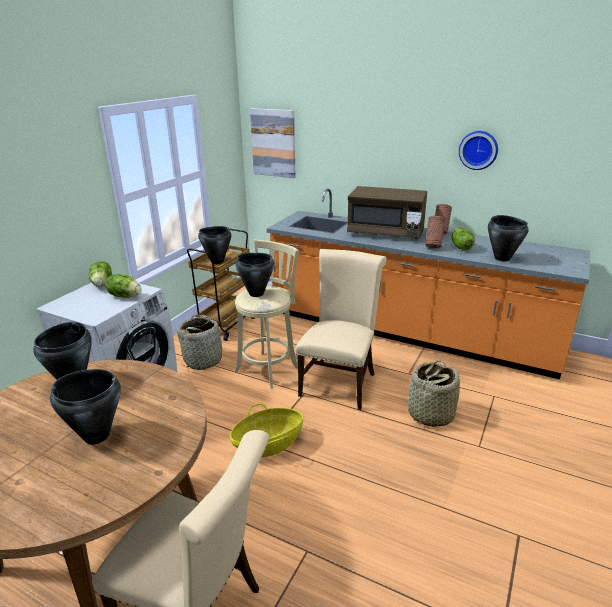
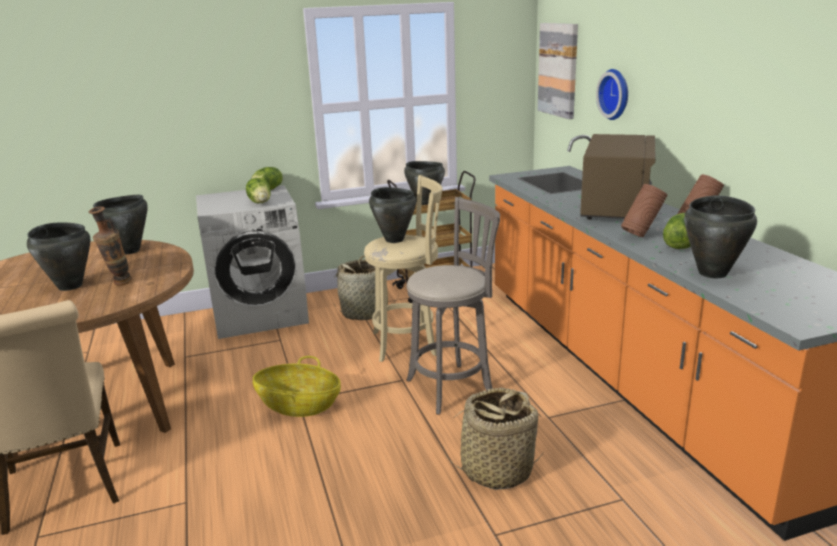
camera: 45 degrees right, 5 degrees down
beige chair [296,249,387,410] -> grey stool [406,197,500,415]
brown microwave [347,186,427,239] -> brown microwave turned 135 degrees counterclockwise [580,134,656,220]
wall clock [459,131,498,170] -> wall clock moved to [596,69,628,120]
none -> vase [89,206,132,286]

